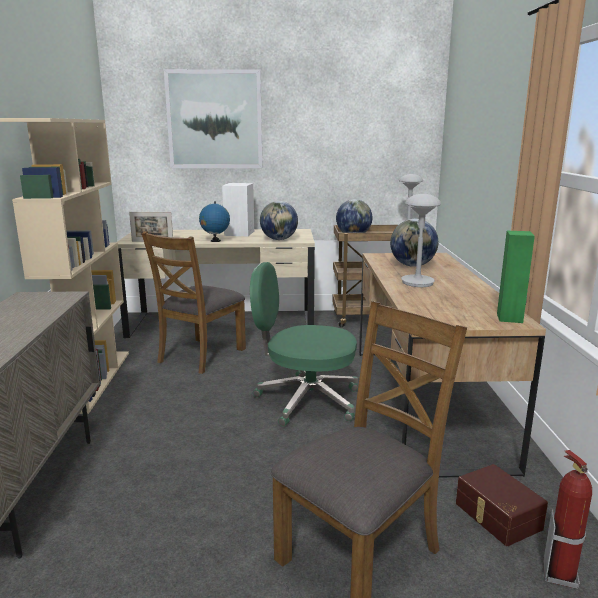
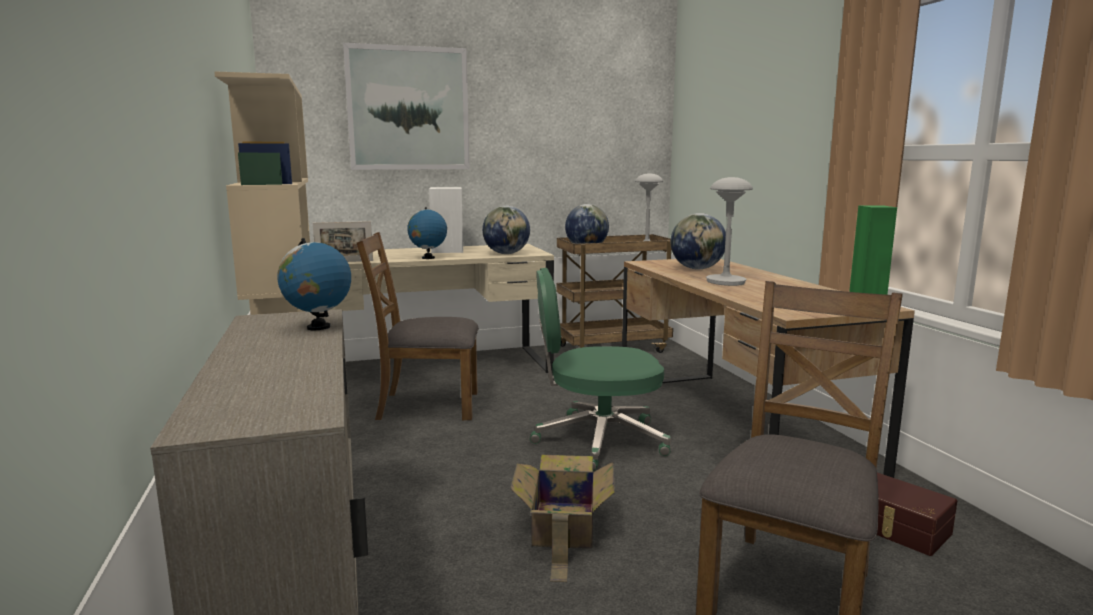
camera: 15 degrees left, 5 degrees down
brown chair [142,231,246,374] -> brown chair turned 75 degrees clockwise [357,232,479,420]
fire extinguisher [543,450,592,589] -> none
none -> globe [277,238,351,330]
none -> cardboard box [510,455,615,582]

